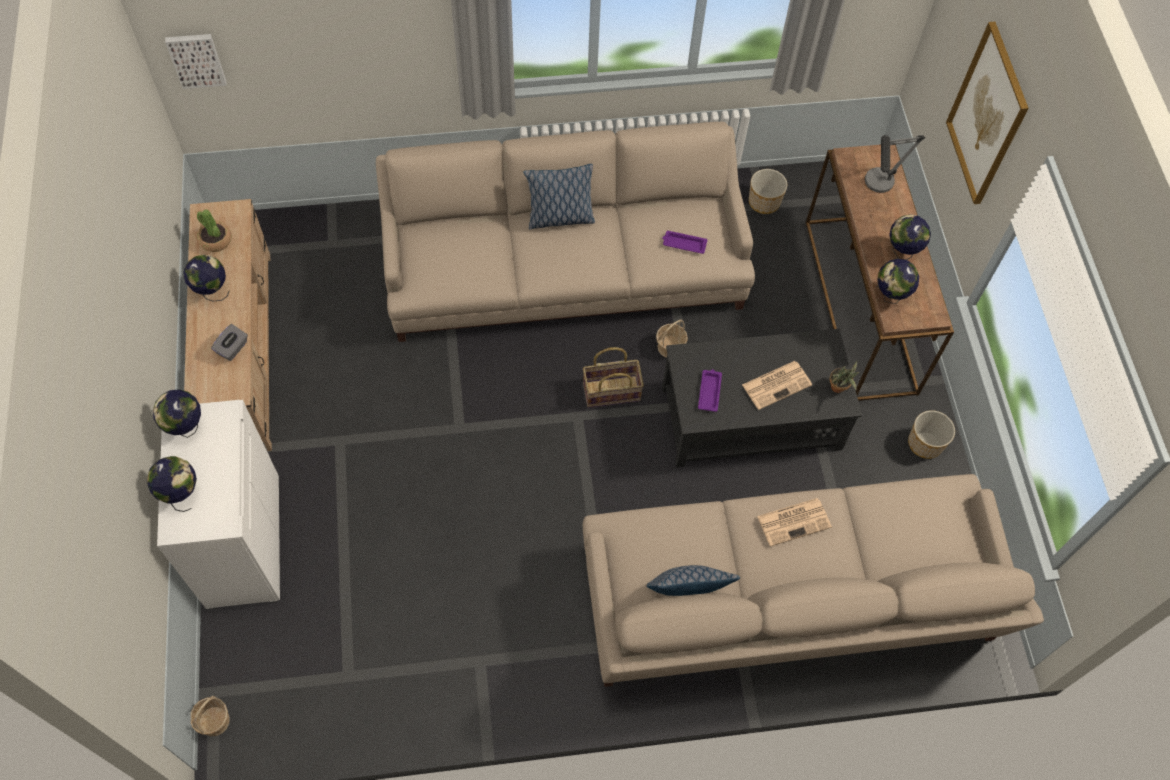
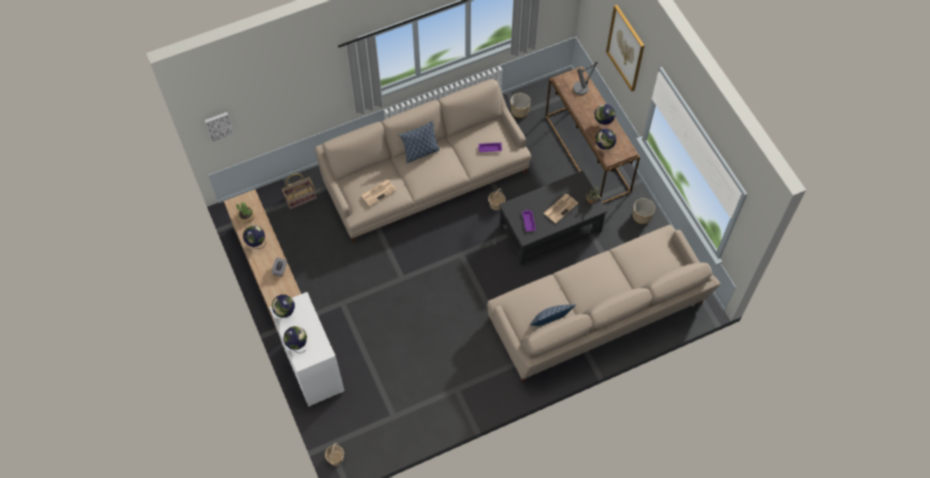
camera: 15 degrees left, 0 degrees up
basket [583,347,644,408] -> basket moved to [282,173,317,209]
newspaper [757,498,832,547] -> newspaper moved to [361,179,397,206]

